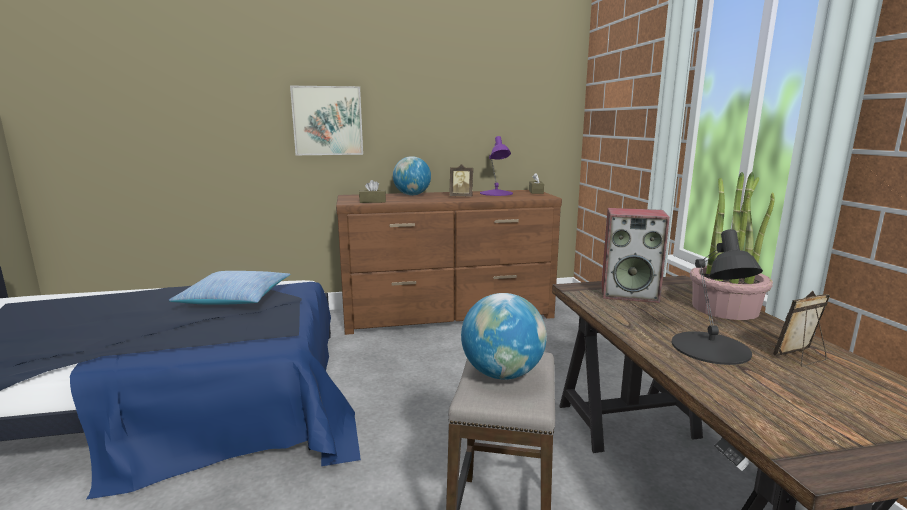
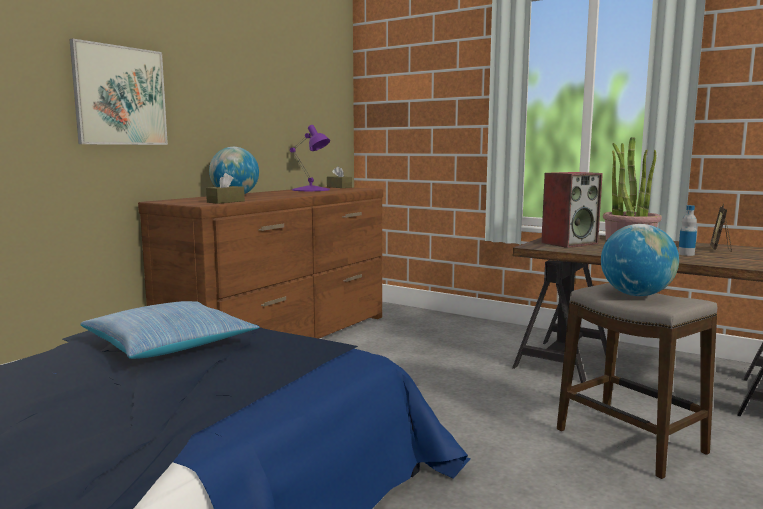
camera: 45 degrees left, 5 degrees down
picture frame [449,164,473,197] -> none
black table lamp [672,229,763,365] -> bottle [678,205,697,256]

